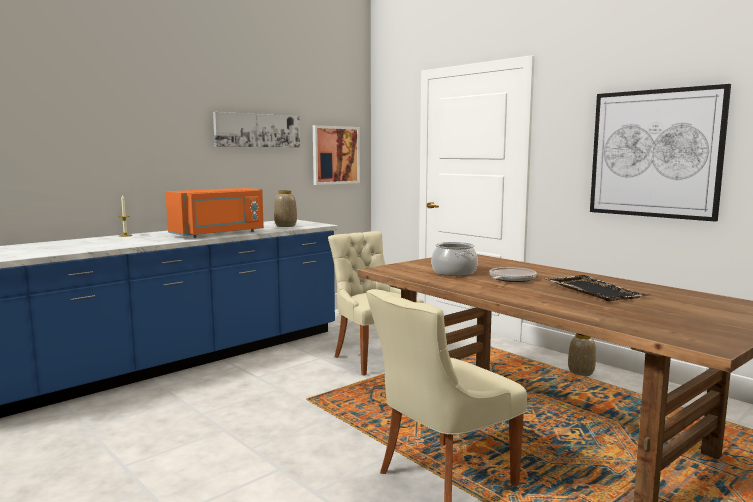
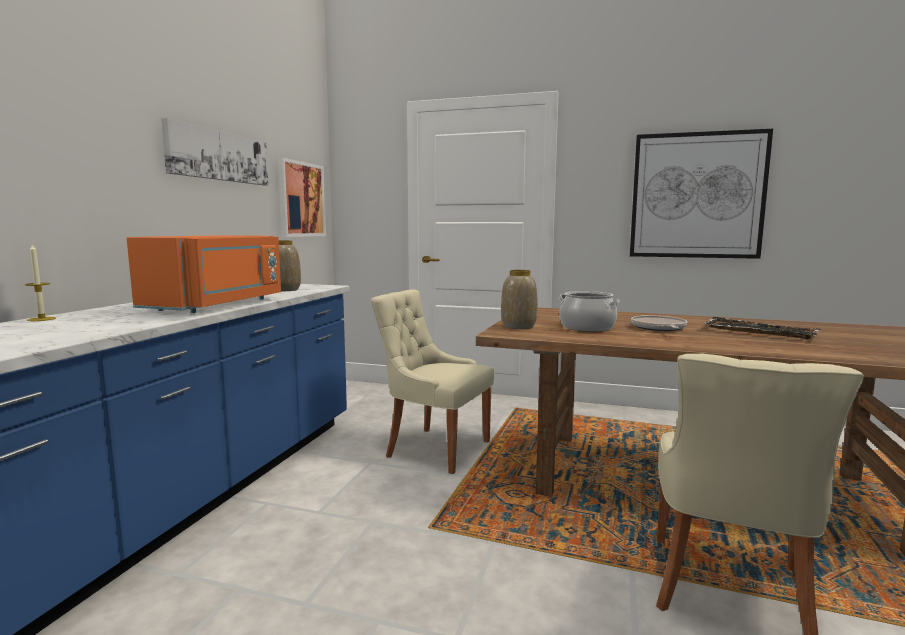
camera: 30 degrees left, 0 degrees up
vase [568,333,596,376] -> vase moved to [501,270,538,329]

